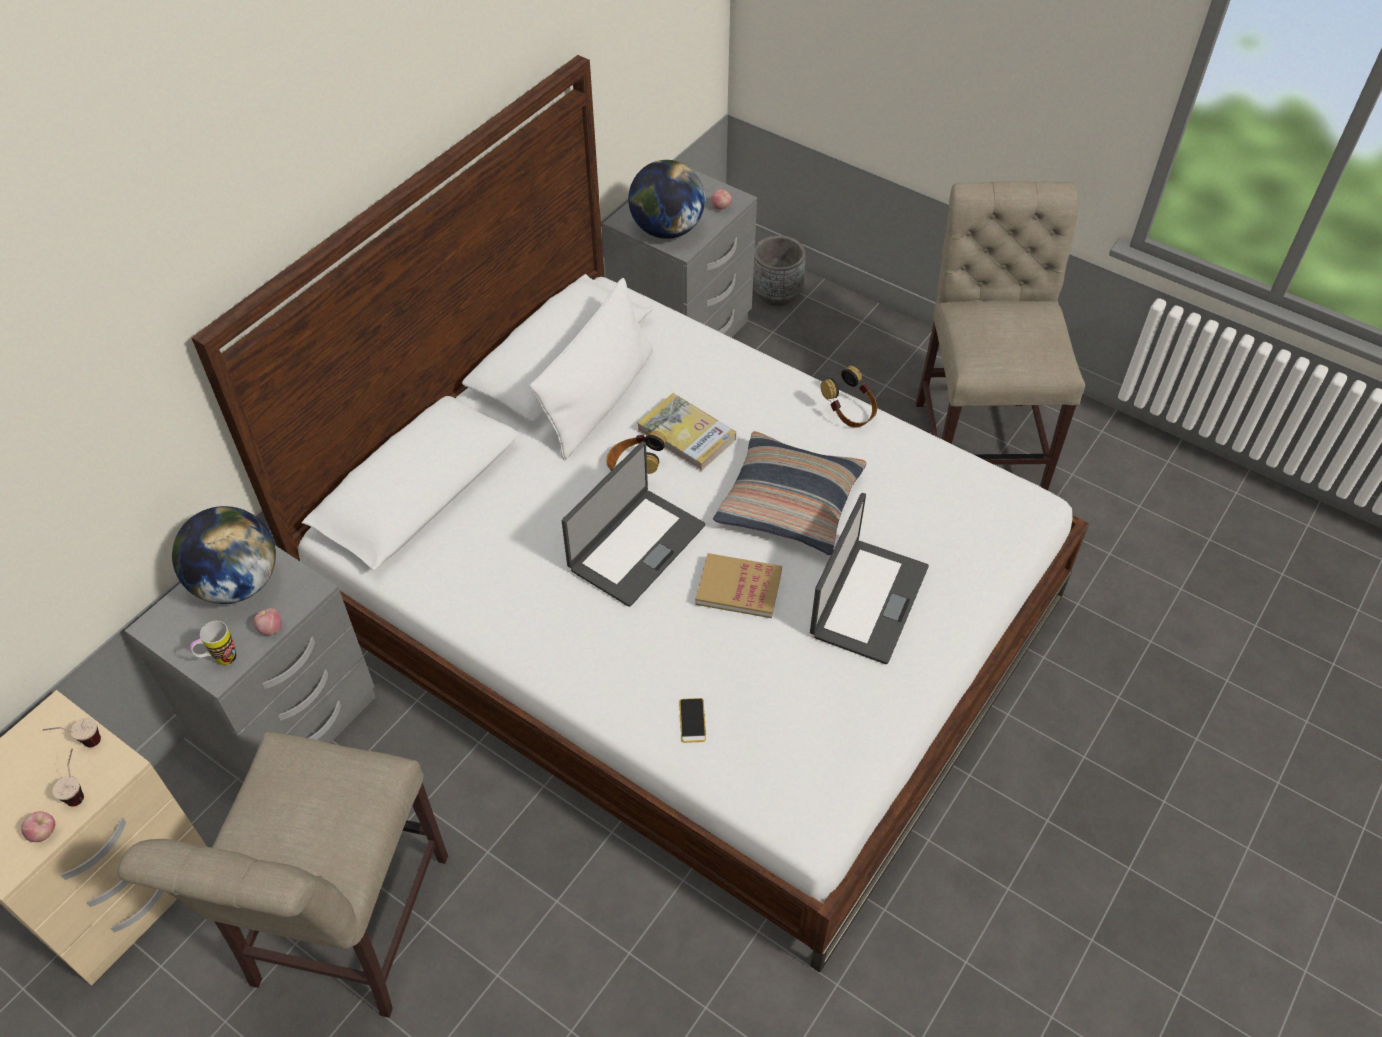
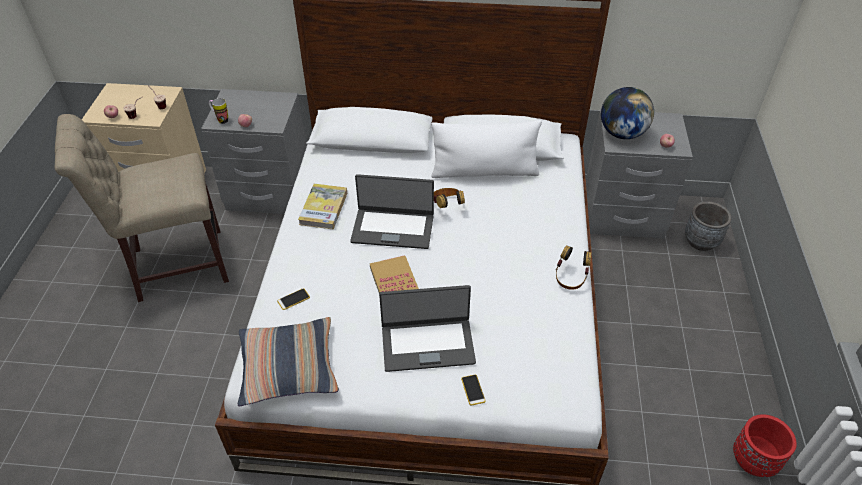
camera: 60 degrees right, 5 degrees down
globe [172,506,276,604] -> none
book [638,393,736,471] -> book moved to [298,184,347,229]
pillow [713,431,866,555] -> pillow moved to [238,317,339,406]
beige chair [916,181,1085,491] -> none
none -> phone [461,375,485,406]
none -> red planter [733,414,797,477]

